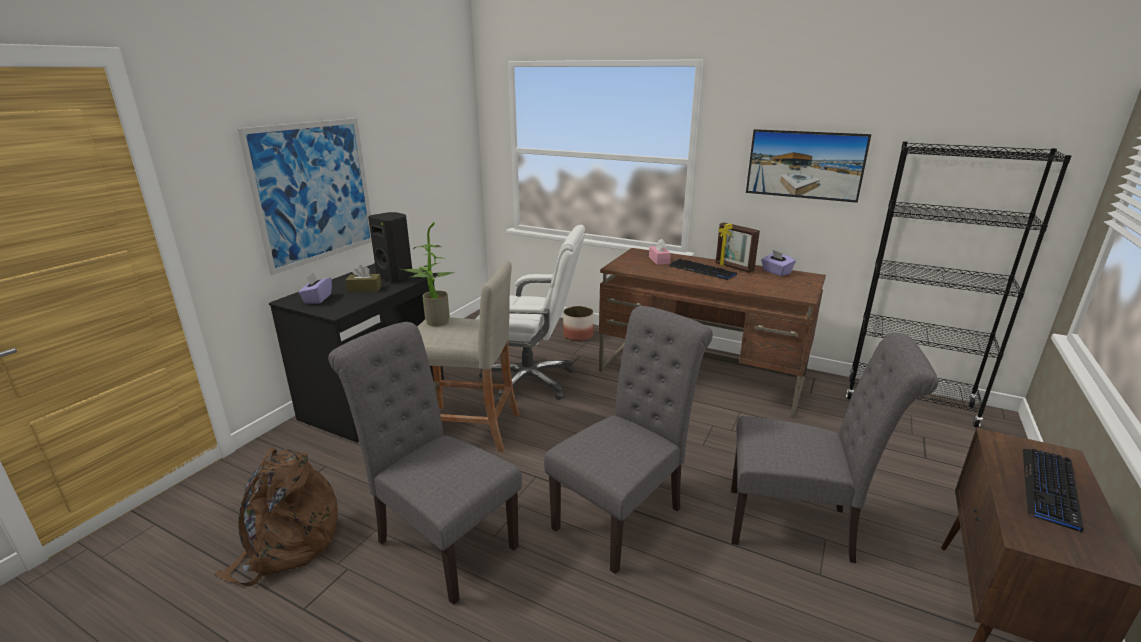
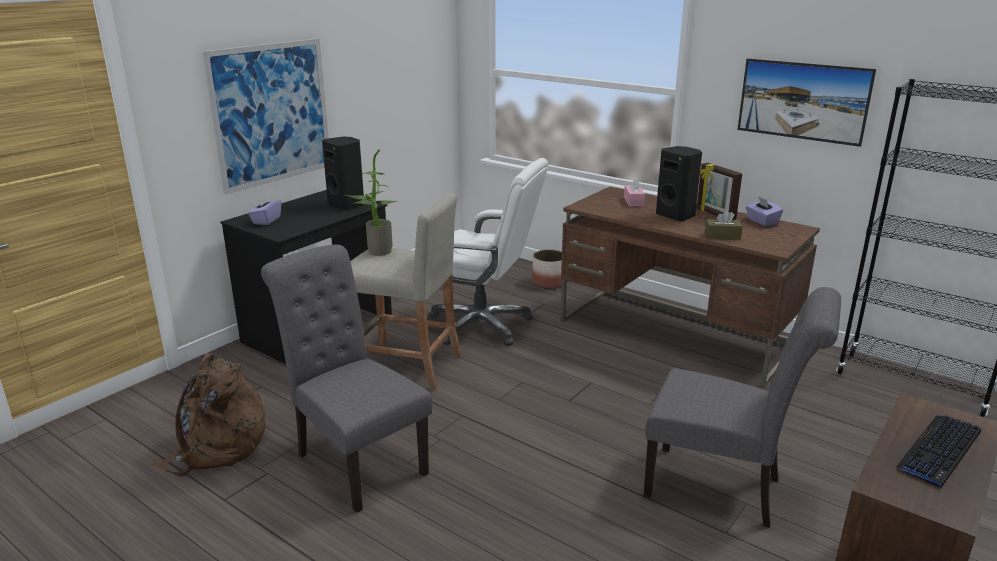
camera: 10 degrees right, 0 degrees up
brown tissue box [345,265,382,292] -> brown tissue box moved to [705,210,743,240]
grey chair [544,306,713,574] -> none
keyboard [669,259,737,280] -> black speaker [656,146,702,221]

